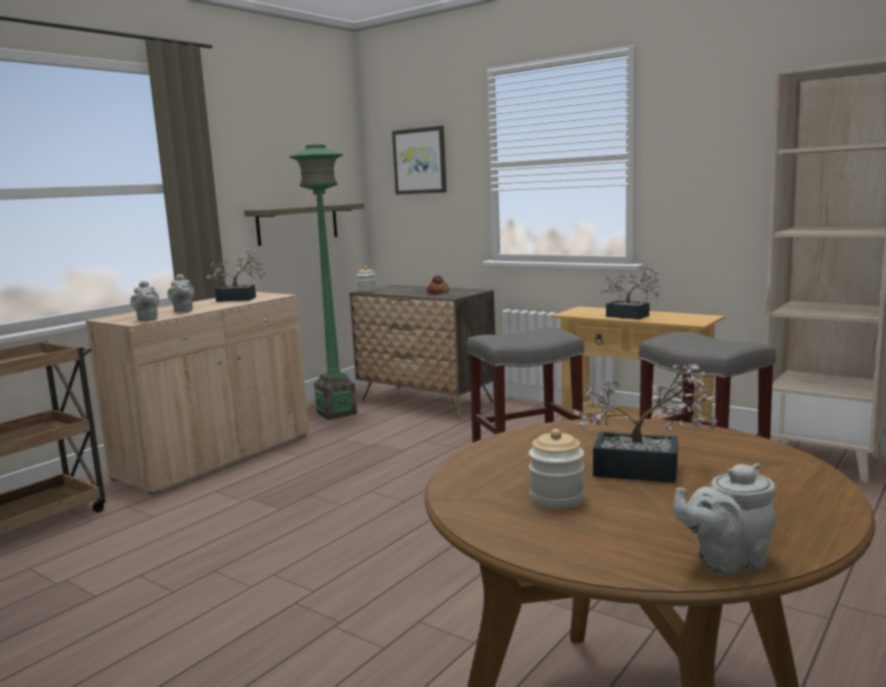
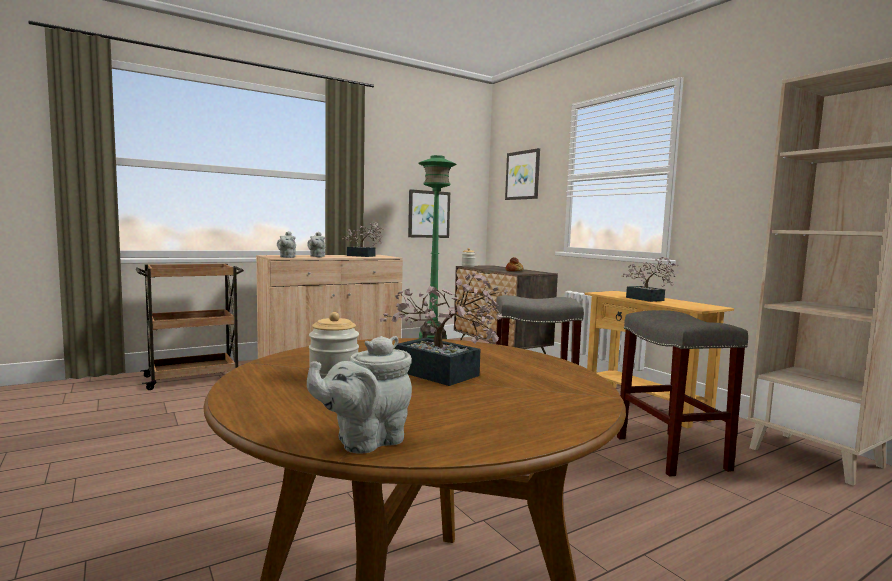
camera: 20 degrees right, 5 degrees down
shelf [244,203,364,246] -> picture [408,189,450,238]
grey teapot [674,464,776,575] -> grey teapot turned 45 degrees counterclockwise [307,336,412,454]

